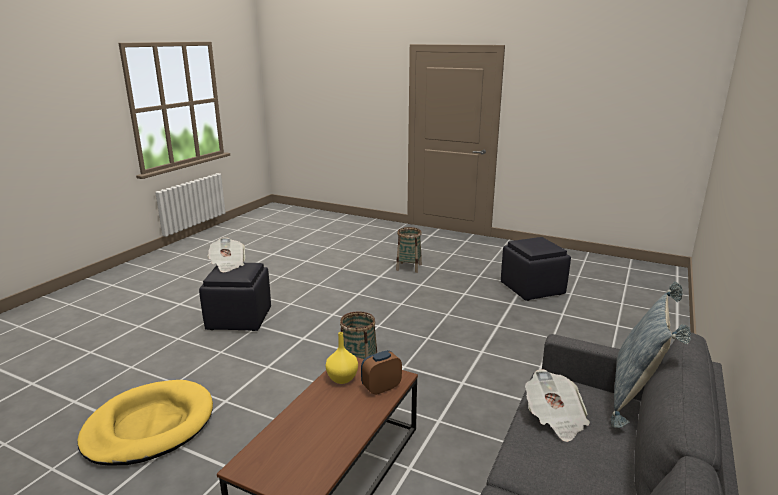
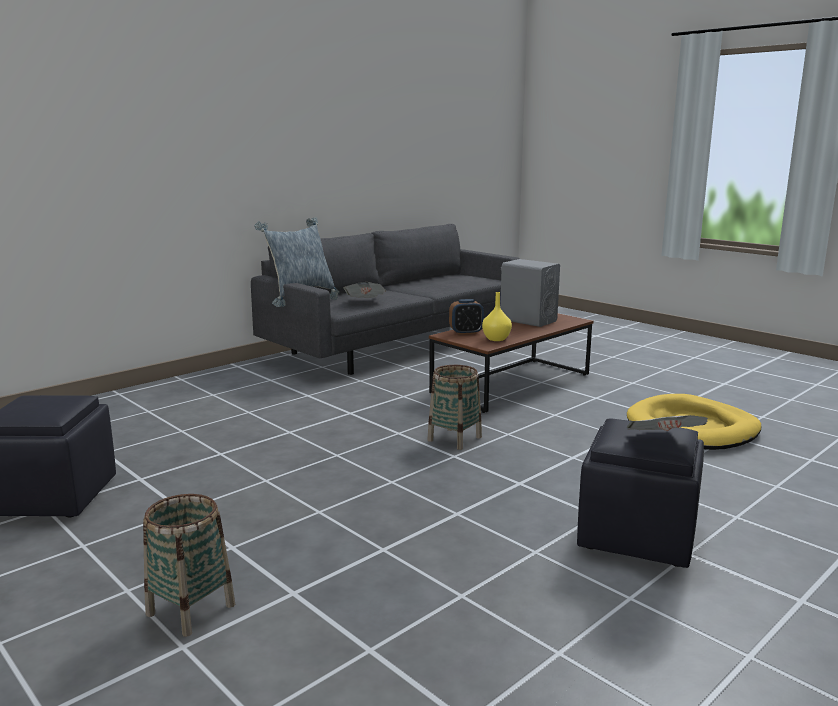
camera: 160 degrees left, 5 degrees down
none -> grey speaker [500,259,560,327]

